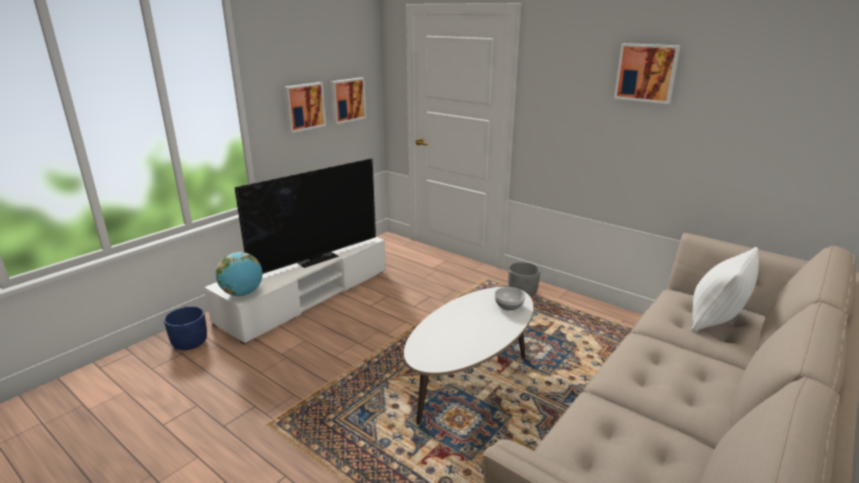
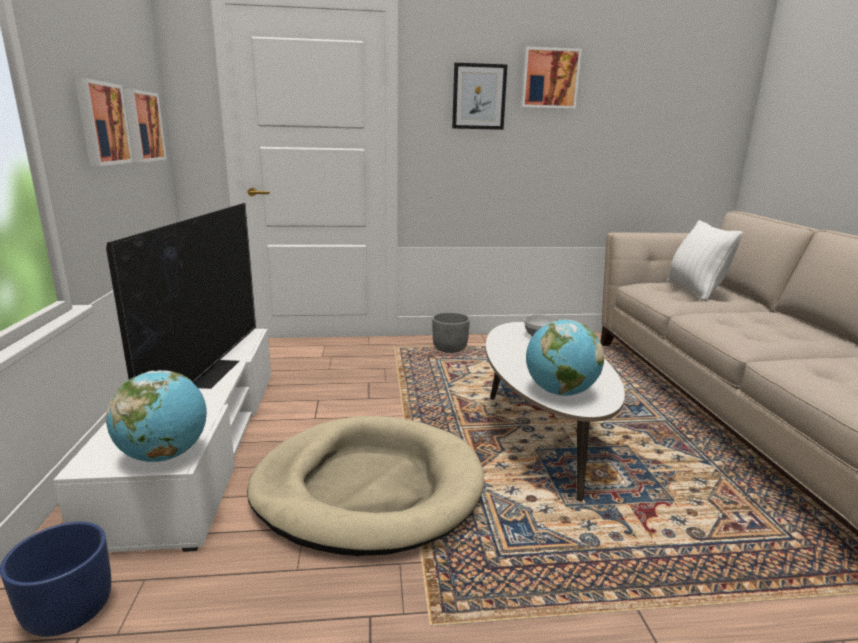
camera: 45 degrees left, 5 degrees down
none -> beige dog bed [247,416,485,556]
none -> picture [452,63,507,130]
none -> globe [526,320,604,396]

